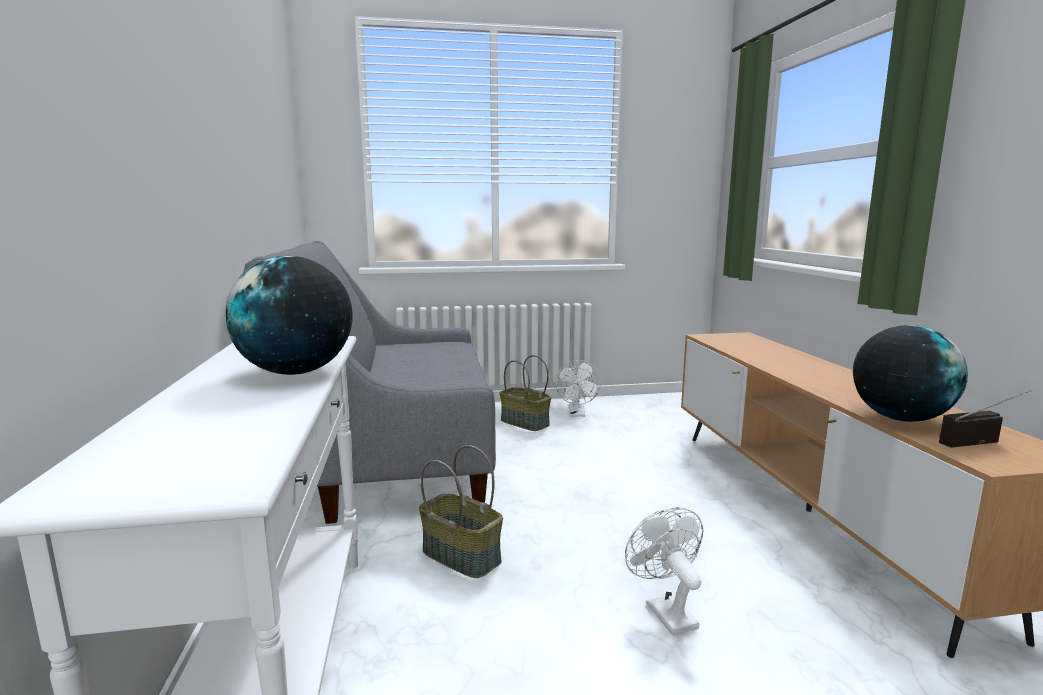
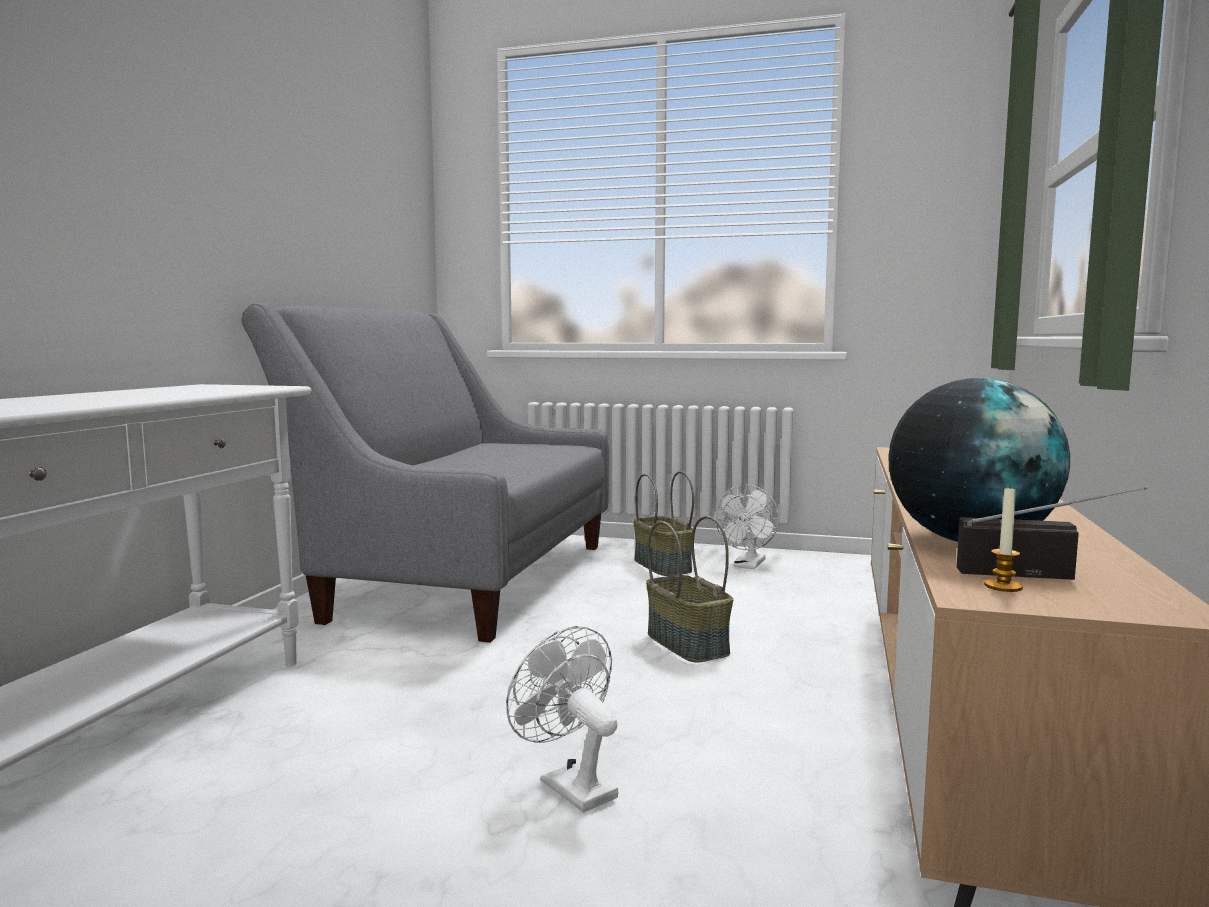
camera: 25 degrees right, 5 degrees down
globe [226,256,353,375] -> none
basket [419,445,503,578] -> basket moved to [646,516,733,663]
white fan [625,507,704,635] -> white fan turned 45 degrees counterclockwise [506,626,618,813]
none -> candle [984,485,1023,592]

